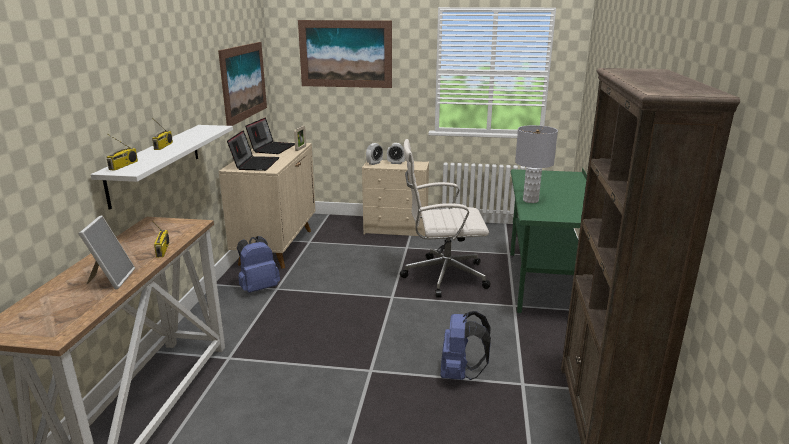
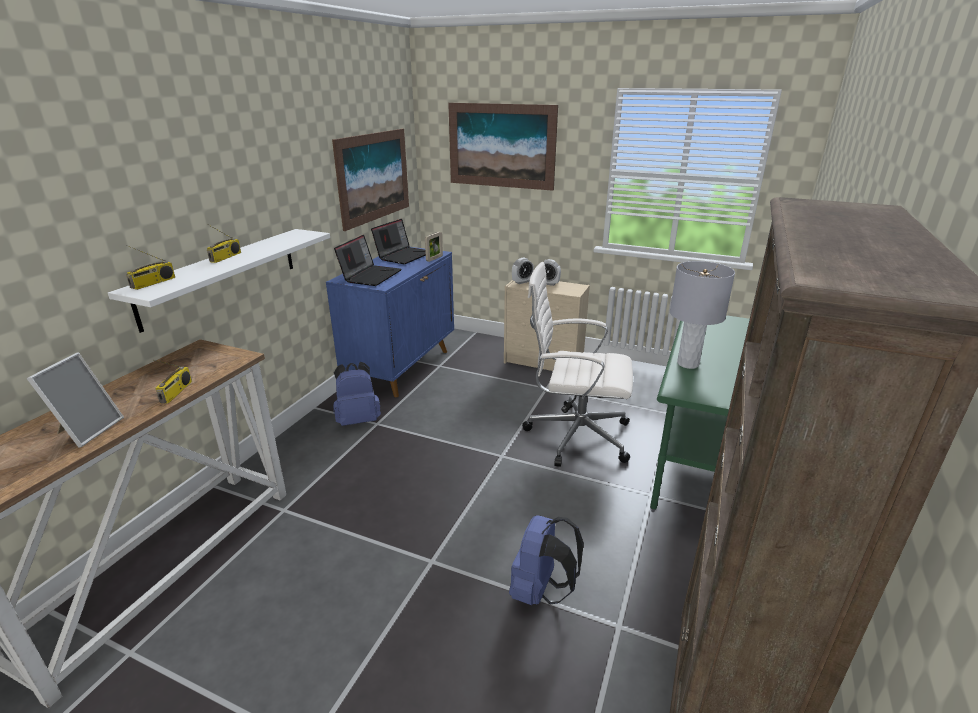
camera: 15 degrees right, 5 degrees up
beige cabinet [219,142,315,269] -> blue cabinet [326,247,454,397]

